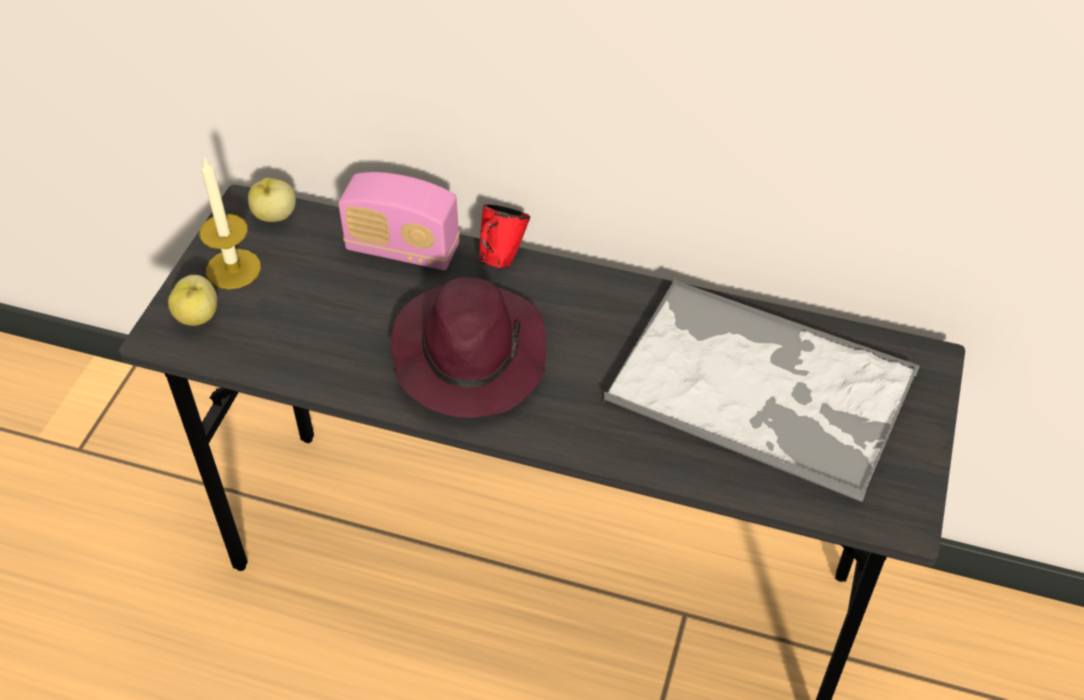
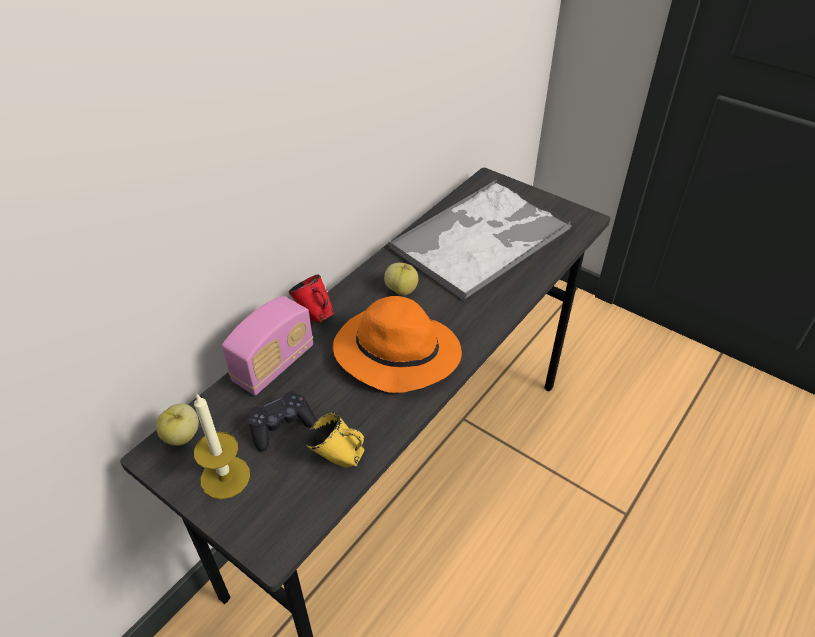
camera: 70 degrees left, 5 degrees down
apple [168,275,217,326] -> apple moved to [384,263,418,296]
purple hat [391,277,547,418] -> orange hat [333,296,462,393]
none -> black game controller [249,391,317,451]
none -> yellow mug [306,412,364,468]

